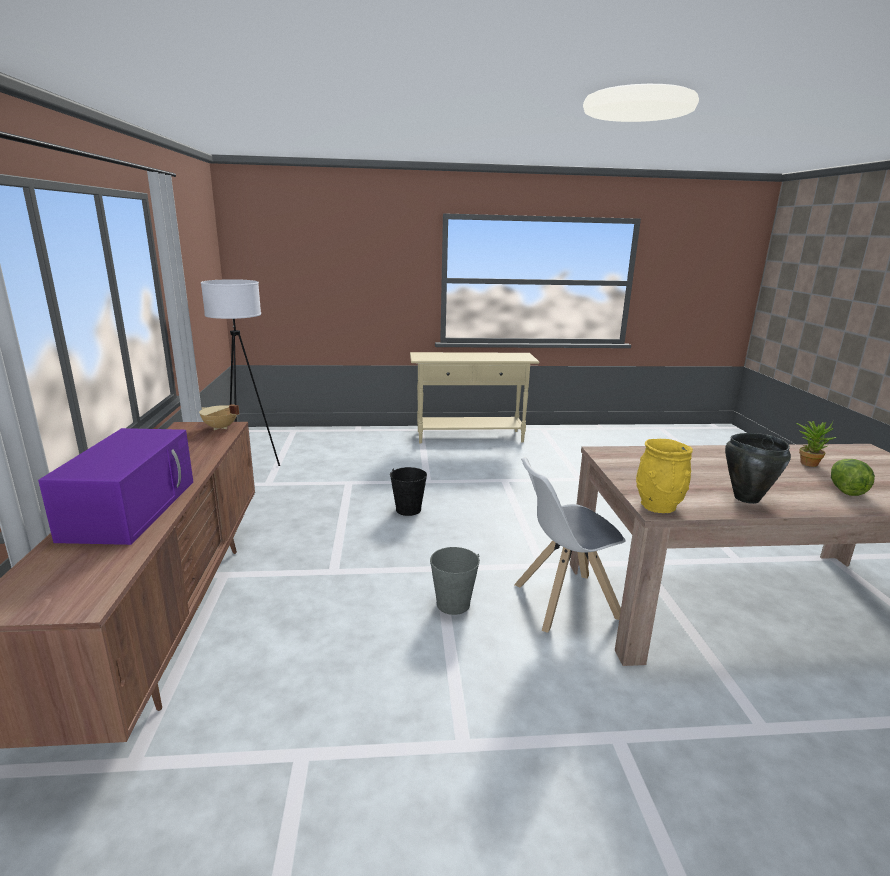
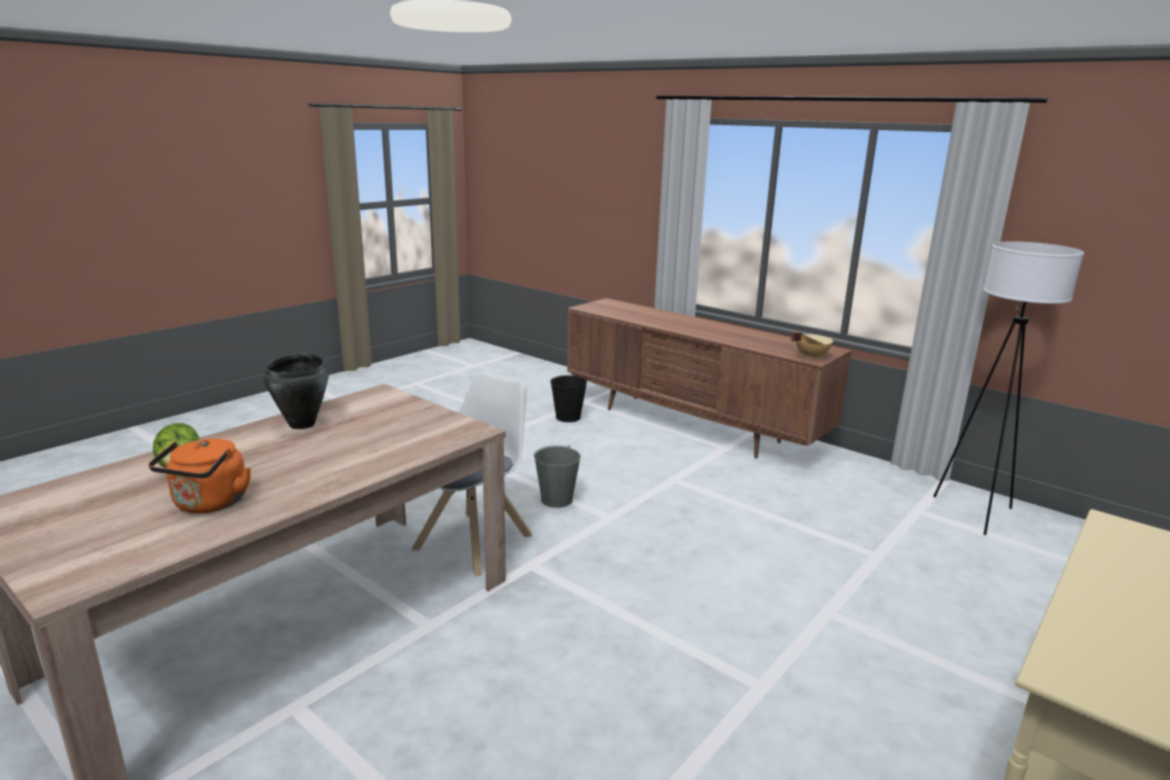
camera: 135 degrees right, 0 degrees up
purple microwave [38,428,193,545] -> none
black bucket [390,467,427,516] -> black bucket moved to [551,375,587,422]
yellow vase [636,439,693,513] -> none
potted plant [796,421,836,467] -> orange kettle [148,439,251,513]

